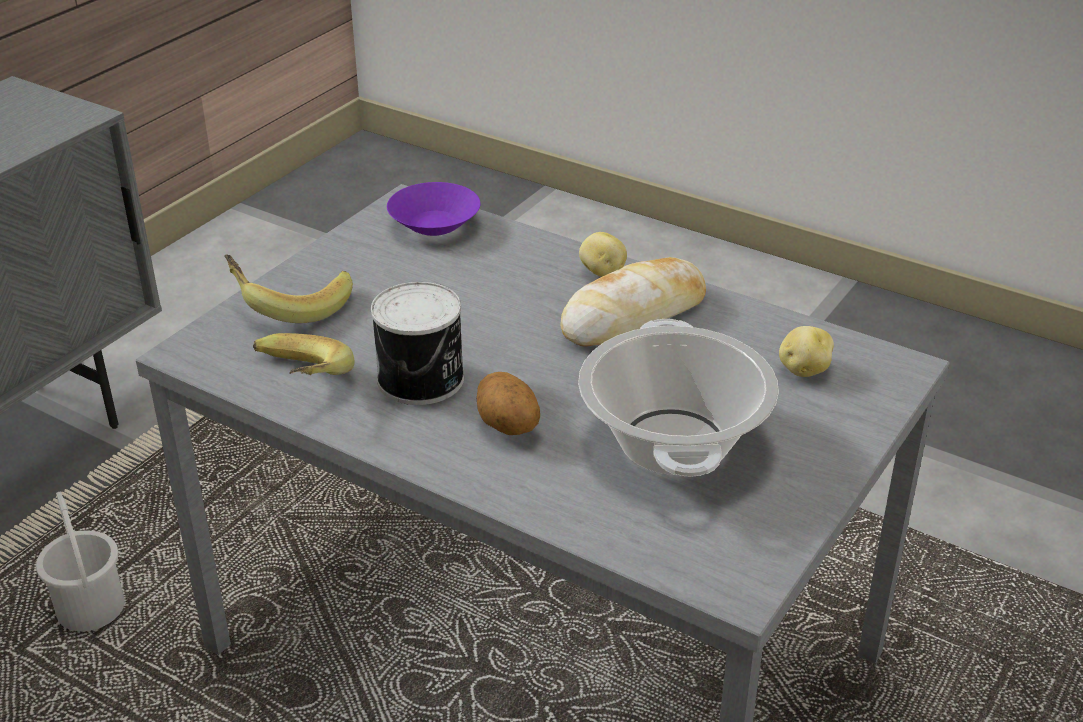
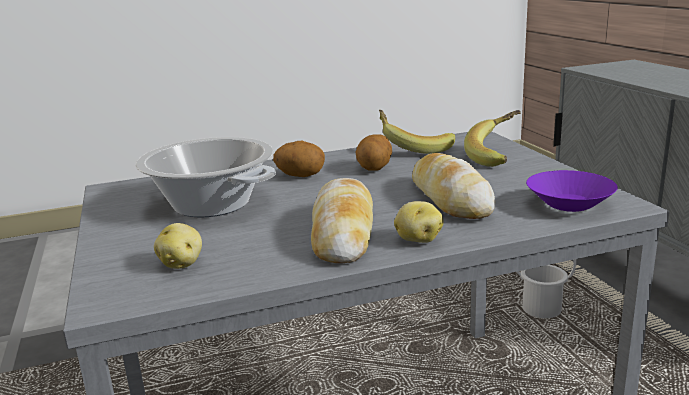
camera: 130 degrees right, 15 degrees down
can [371,282,464,405] -> potato [356,134,392,171]
none -> bread [412,153,495,219]

